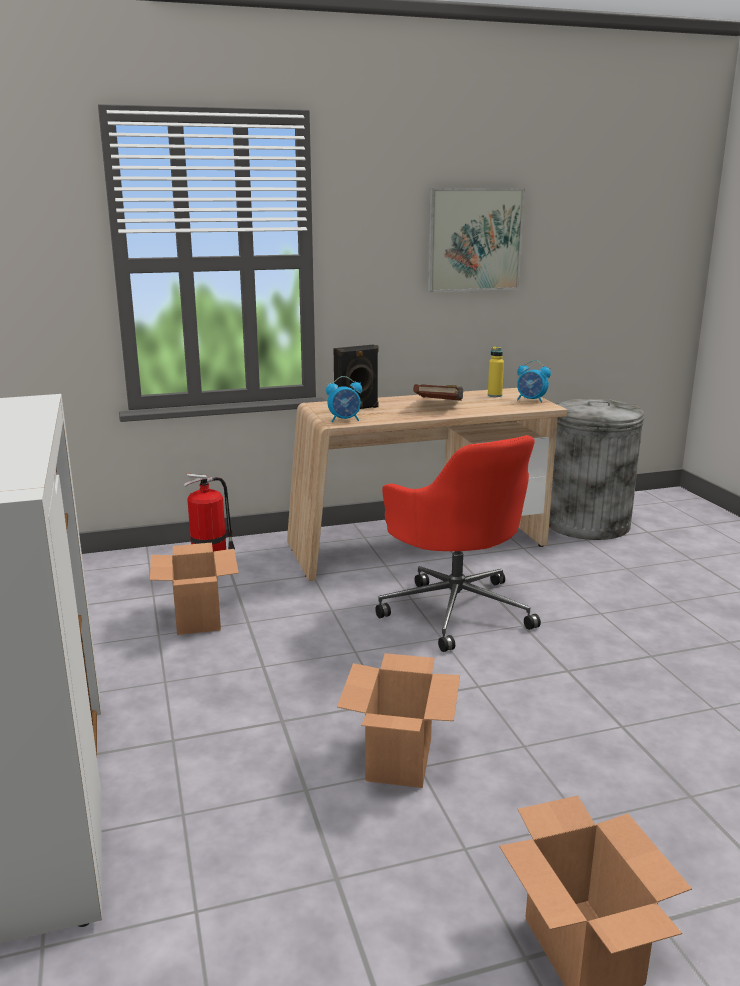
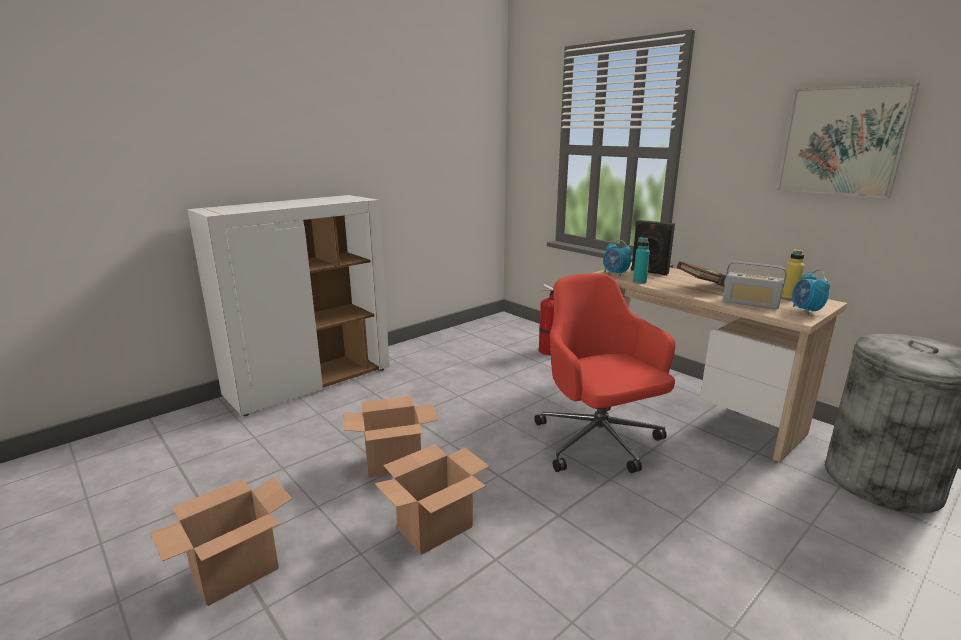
camera: 65 degrees right, 0 degrees up
cardboard box [150,543,239,635] -> cardboard box moved to [374,444,489,555]
red office chair [375,435,541,652] -> red office chair turned 120 degrees clockwise [535,273,676,473]
none -> turquoise bottle [633,237,650,284]
none -> radio [723,261,787,310]

